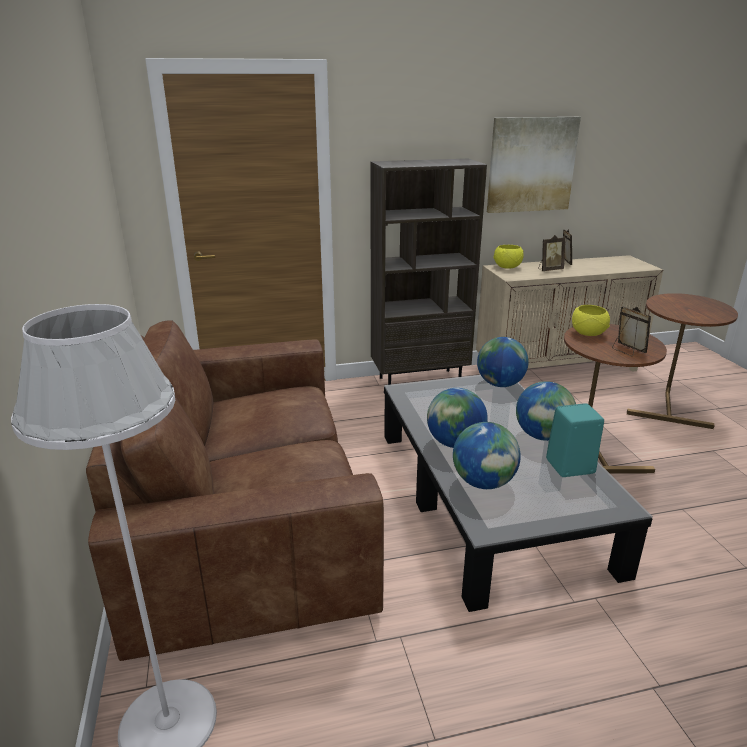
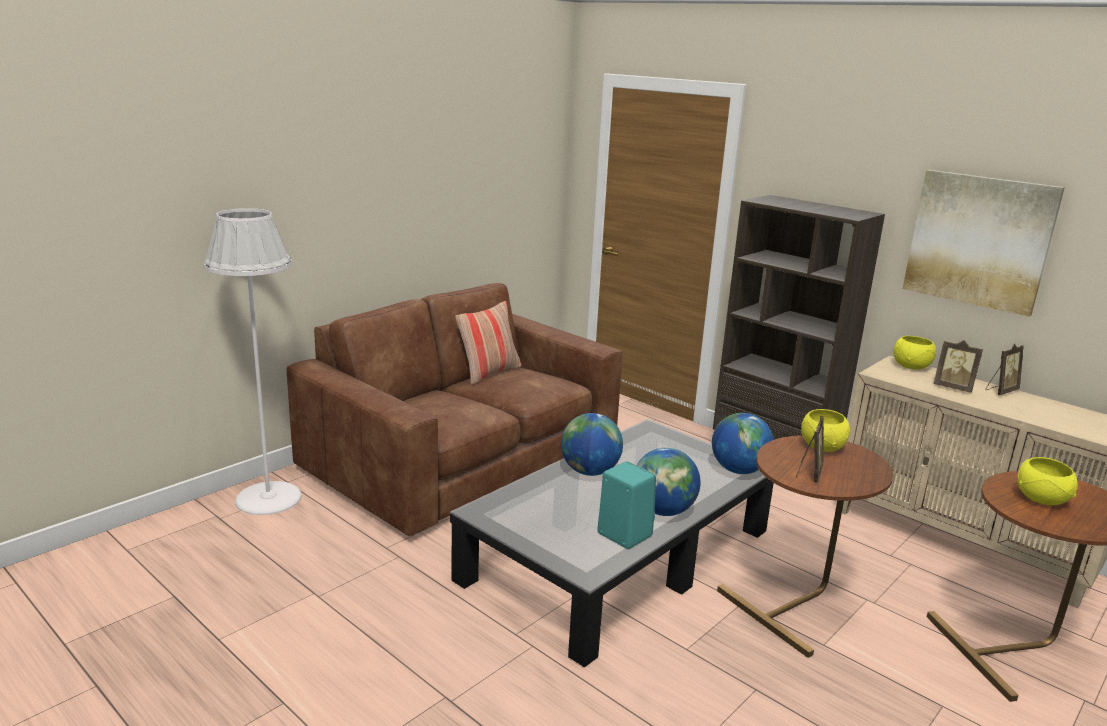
camera: 55 degrees right, 5 degrees down
globe [453,422,521,489] -> none
none -> pillow [455,301,521,385]
none -> yellow bowl [1017,457,1078,505]

